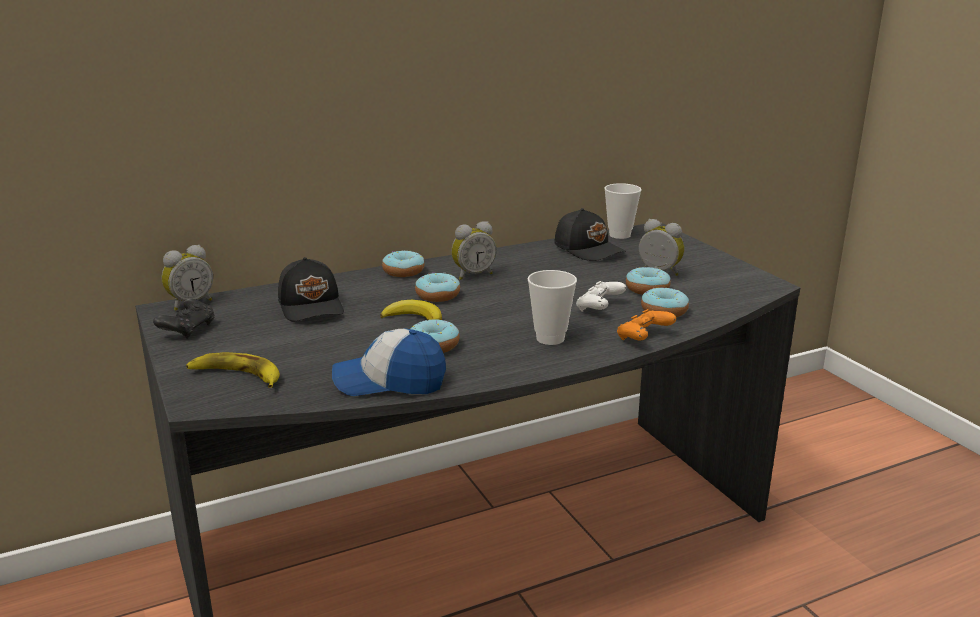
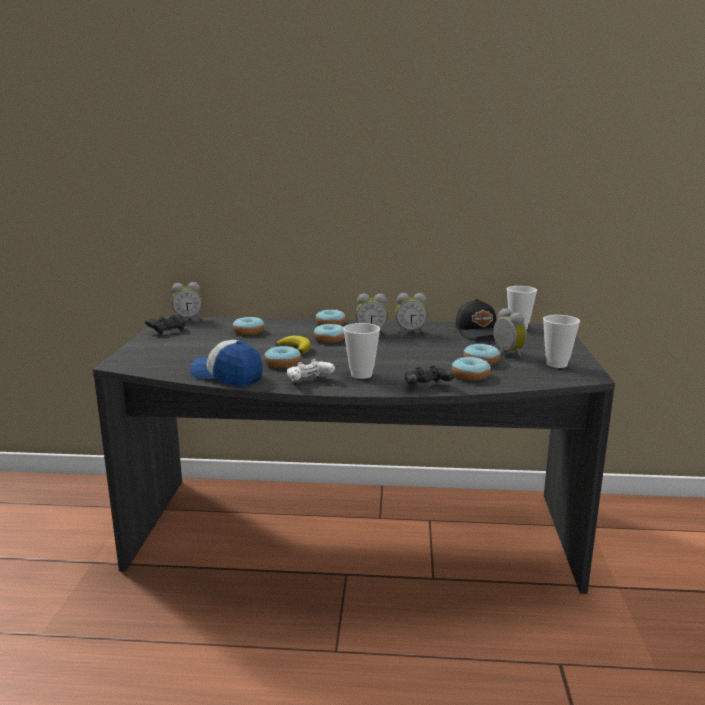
camera: 30 degrees right, 5 degrees down
banana [186,352,280,388] -> none
black cap [278,257,344,321] -> donut [233,317,264,335]
white game controller [576,281,626,312] -> white game controller moved to [287,359,335,381]
orange game controller [617,309,676,341] -> black game controller [405,365,454,386]
none -> alarm clock [395,293,428,334]
none -> cup [543,315,580,368]

